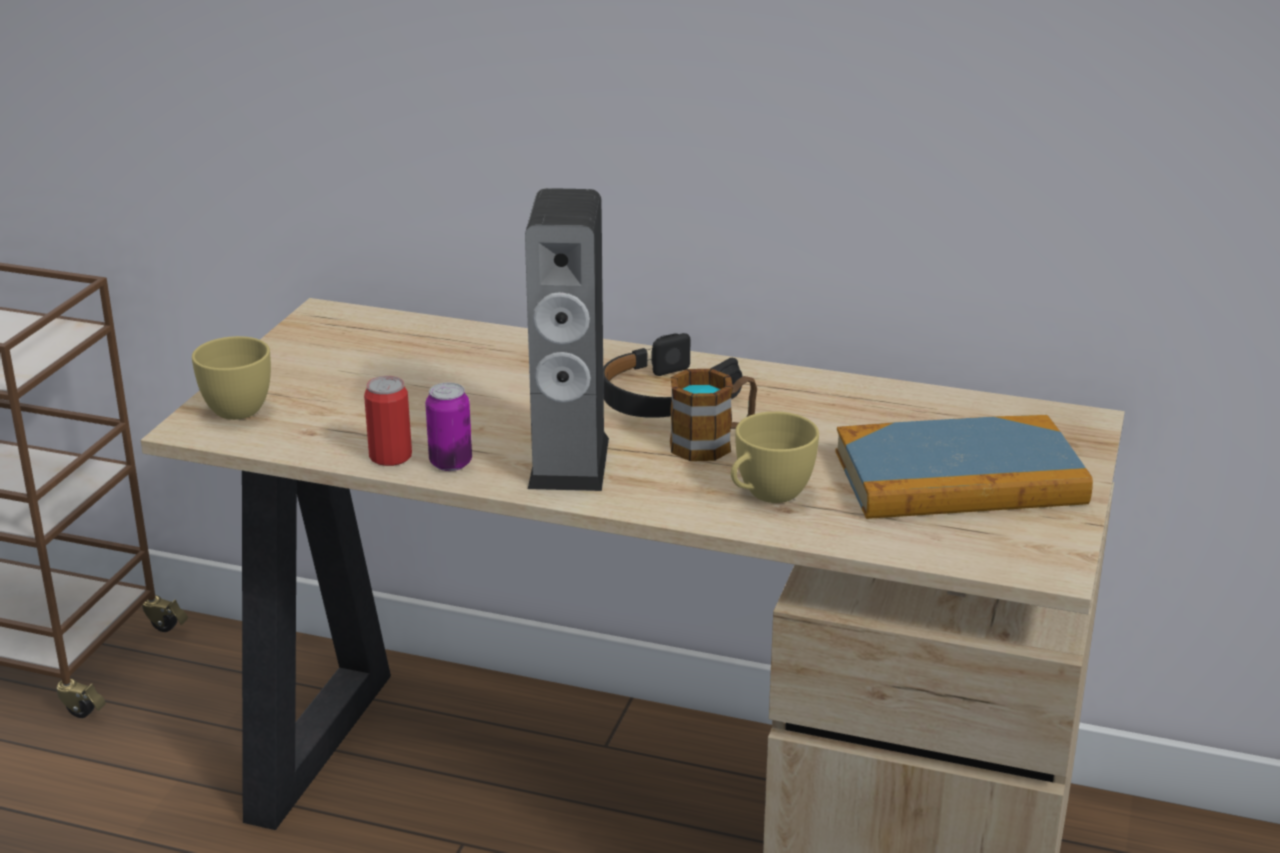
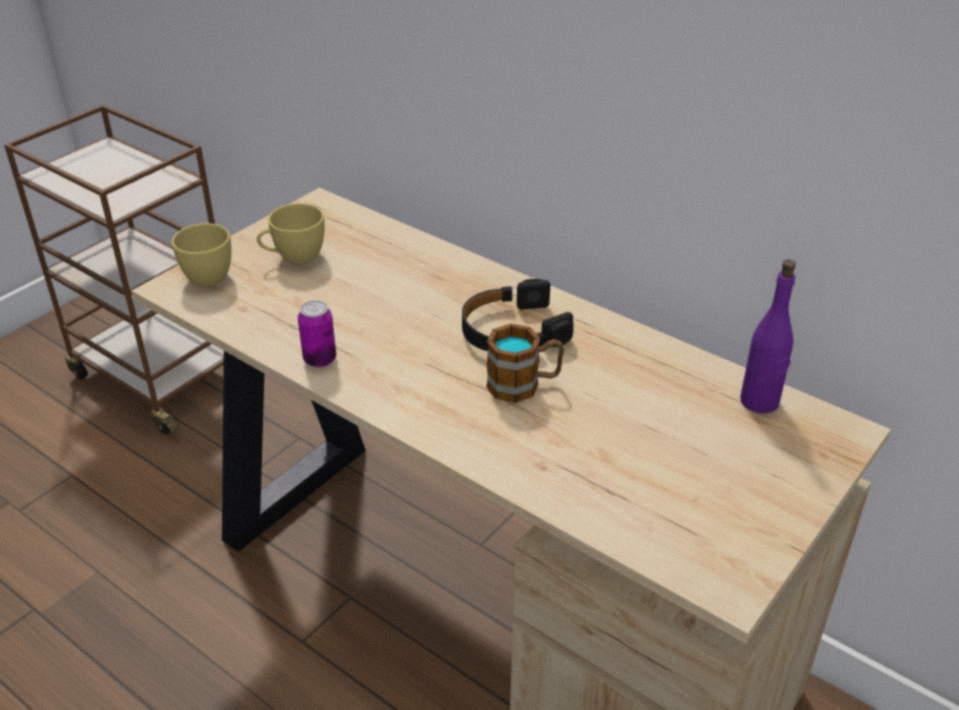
camera: 20 degrees right, 10 degrees up
can [364,376,412,466] -> none
speaker [525,188,609,491] -> none
yellow cup [731,411,819,503] -> yellow cup moved to [257,203,325,265]
book [836,415,1093,519] -> none
none -> purple bottle [740,259,796,413]

